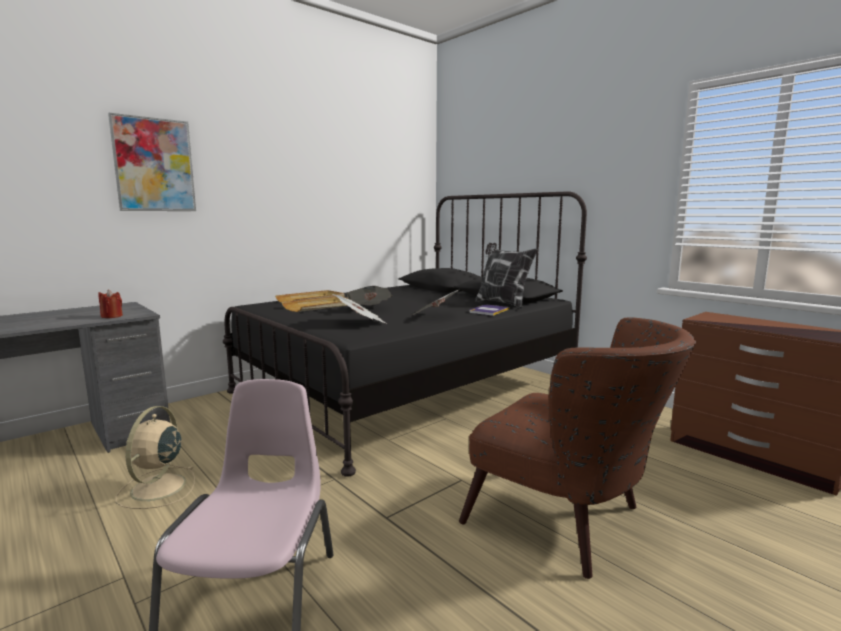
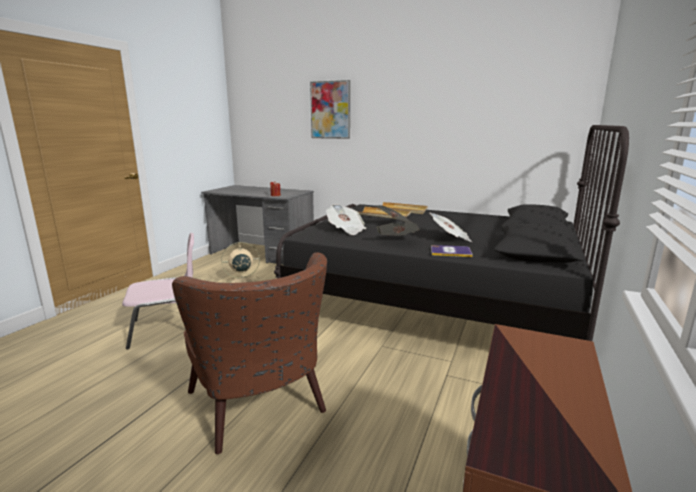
camera: 65 degrees right, 5 degrees up
brown armchair [459,317,696,579] -> brown armchair turned 45 degrees counterclockwise [172,252,327,454]
pillow [475,243,538,309] -> none
none -> newspaper [430,213,472,242]

